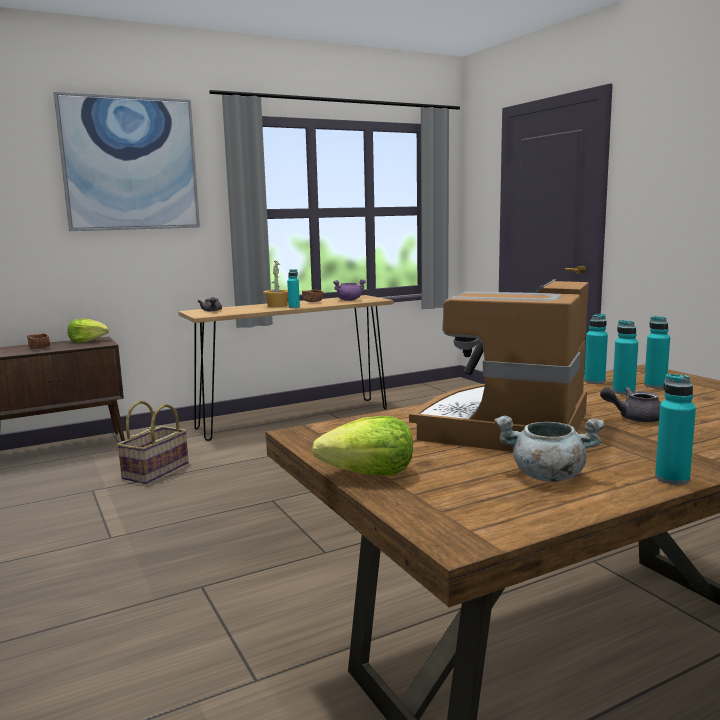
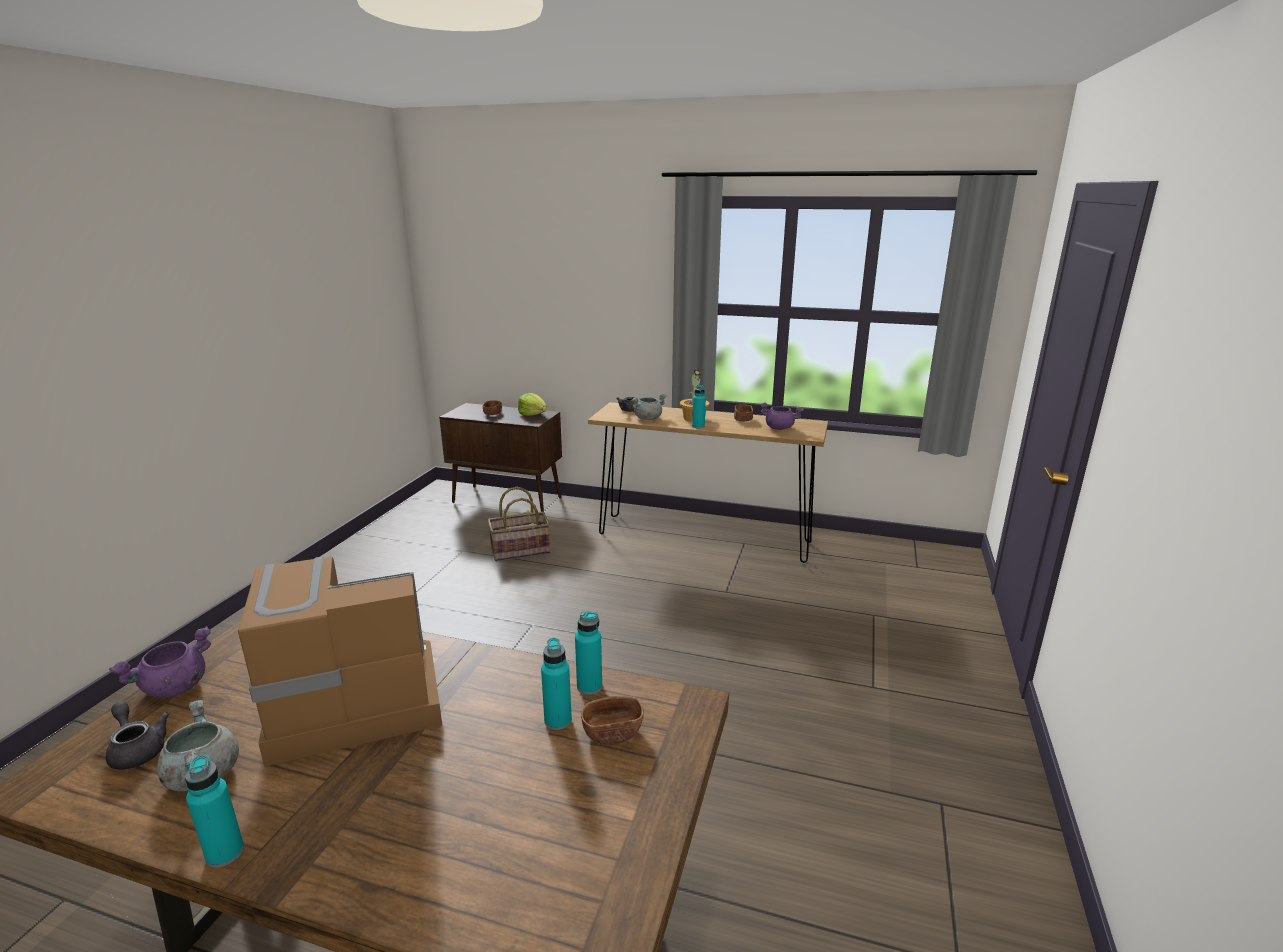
camera: 45 degrees right, 10 degrees up
picture [54,92,200,231] -> none
lettuce [312,416,413,476] -> purple cooking pot [109,626,211,698]
grey teapot [600,387,661,423] -> grey teapot moved to [105,702,170,770]
turquoise bottle [644,316,670,388] -> brown bowl [581,696,644,745]
none -> grey cooking pot [631,394,667,420]

